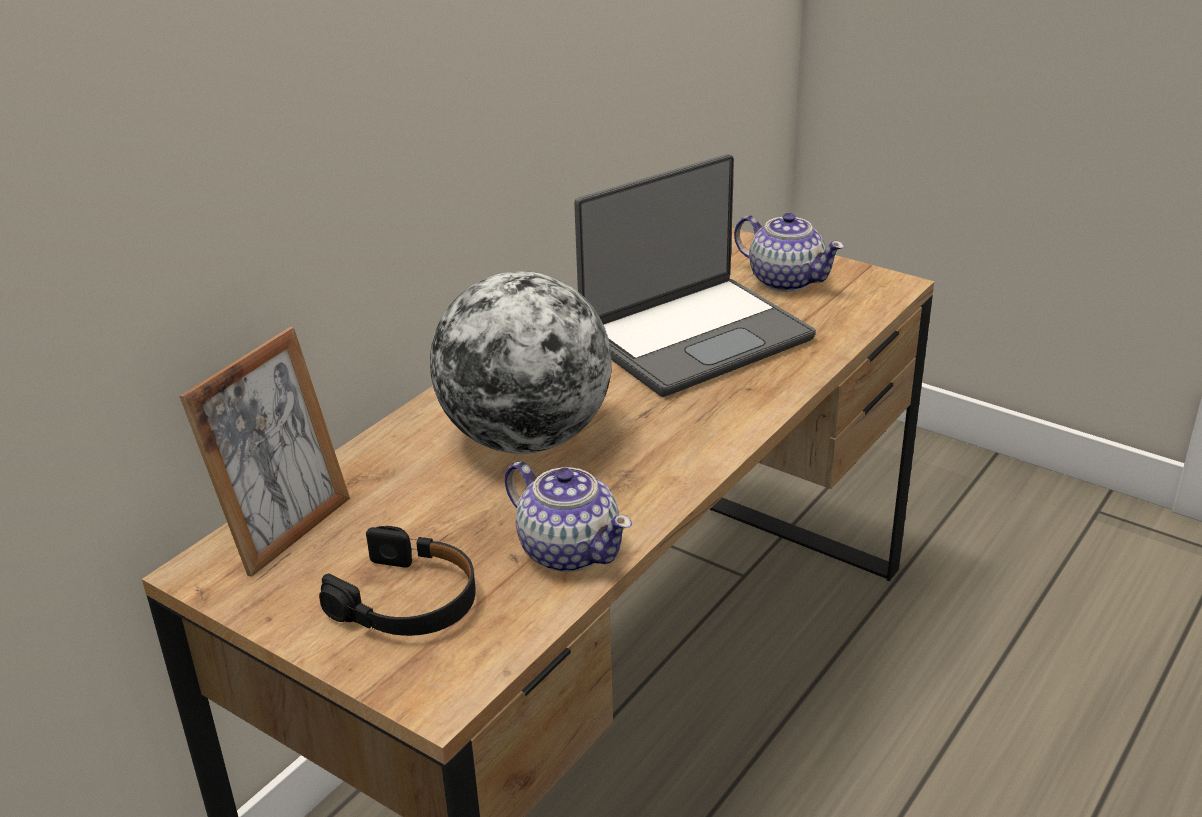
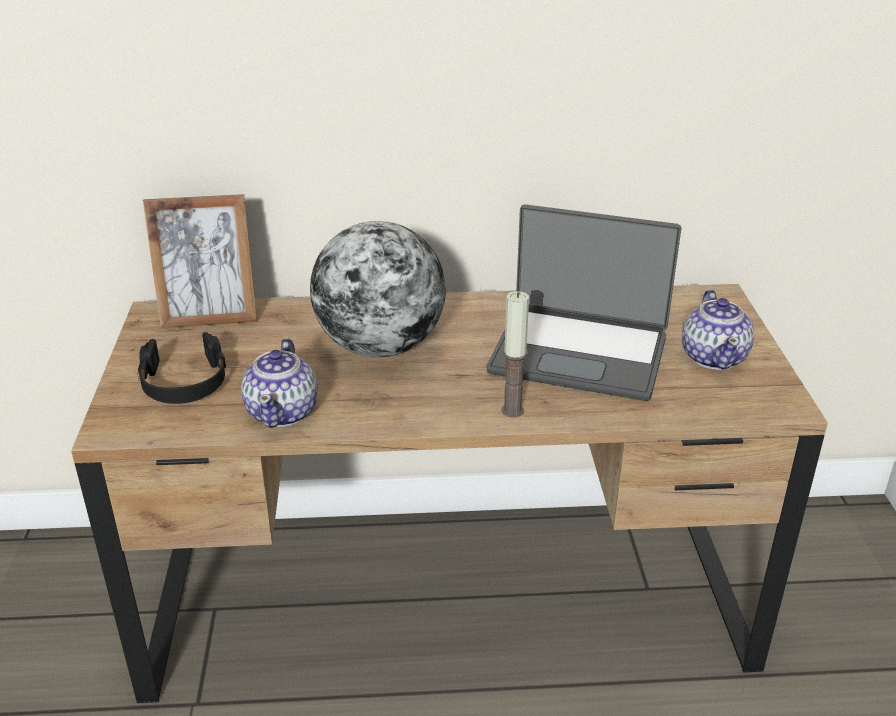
camera: 50 degrees right, 0 degrees up
none -> candle [501,291,529,418]

